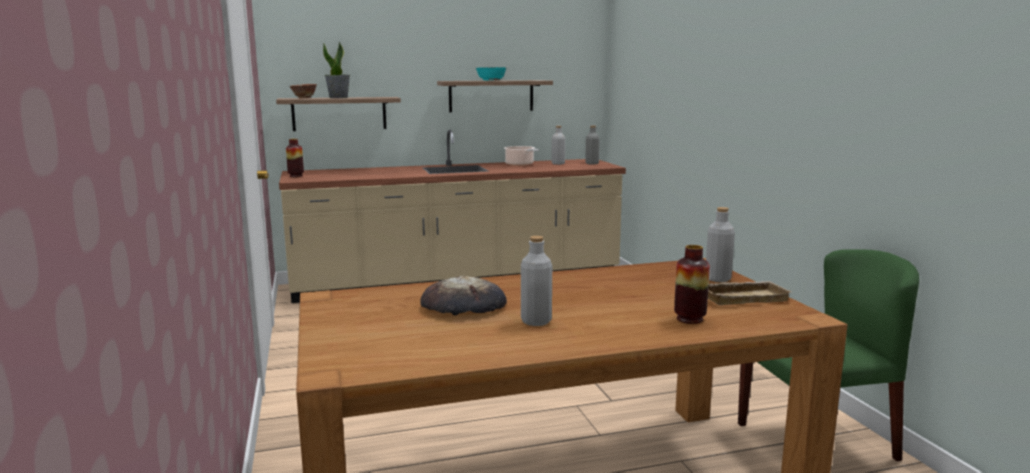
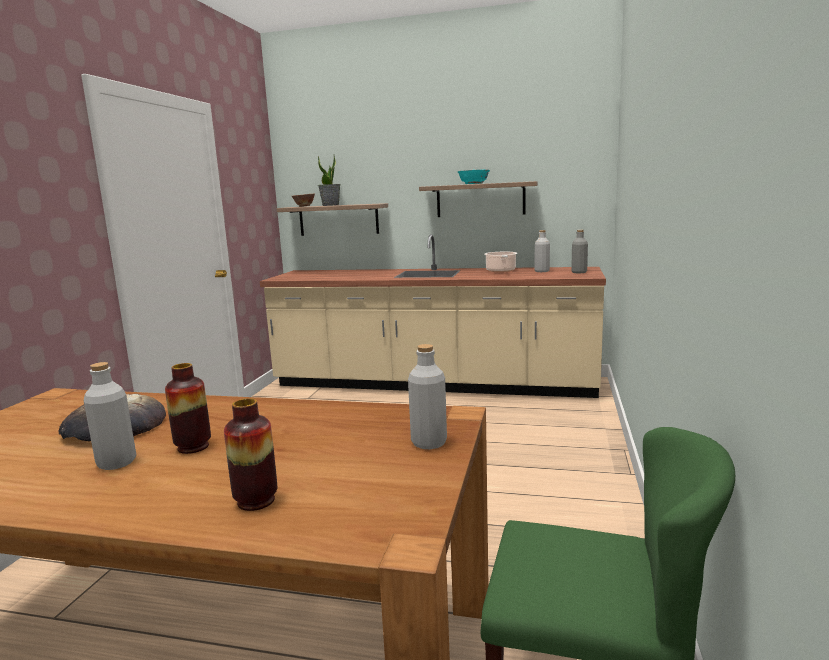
camera: 30 degrees right, 0 degrees up
vase [286,139,304,177] -> vase moved to [165,363,211,454]
beige tray [708,281,792,305] -> none

